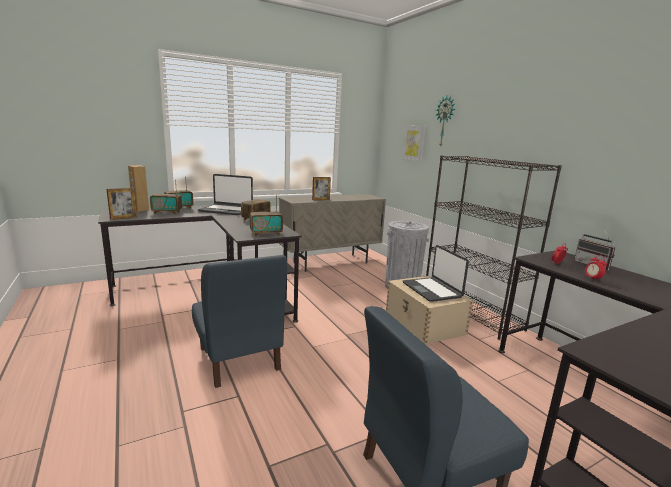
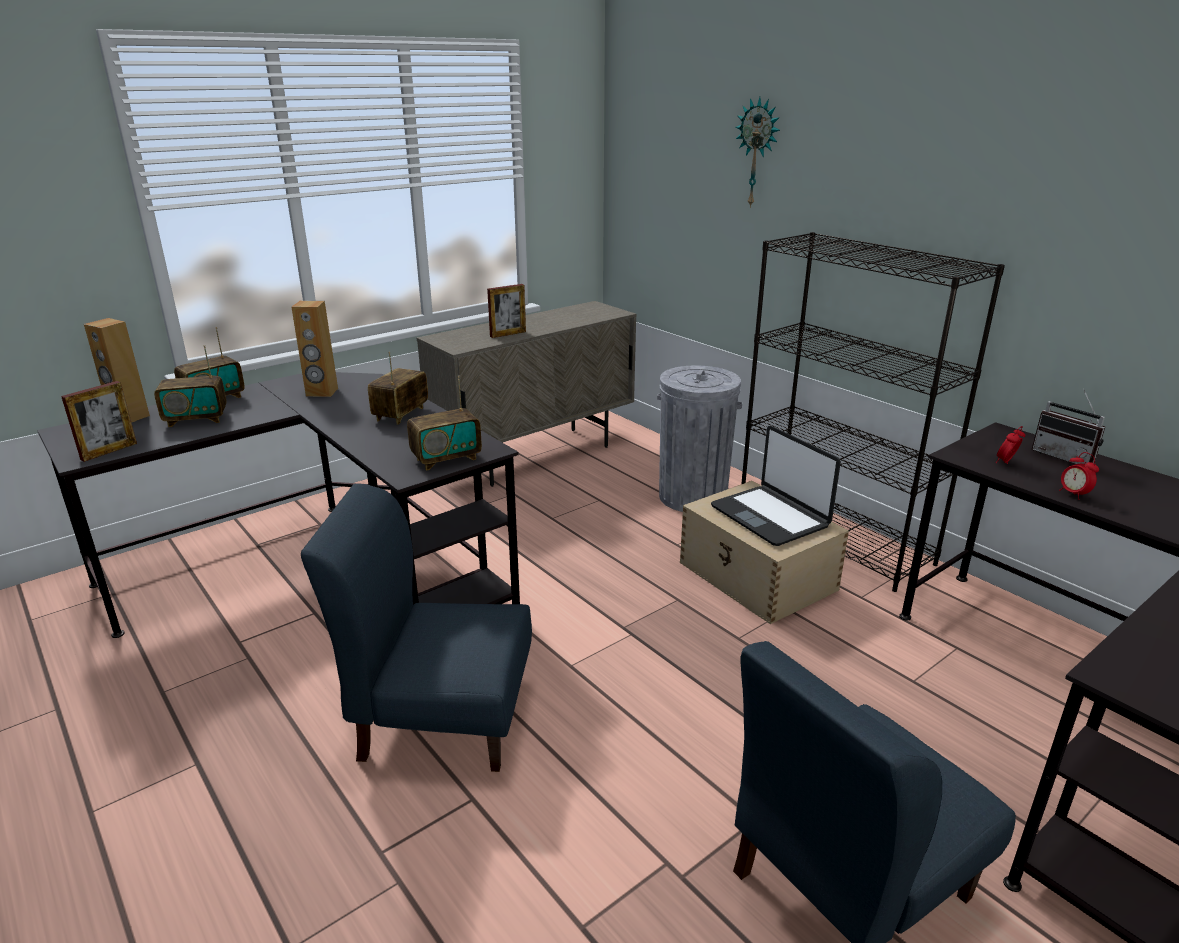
camera: 10 degrees left, 10 degrees up
blue chair [192,255,287,388] -> blue chair turned 135 degrees clockwise [301,484,532,772]
laptop [198,174,253,215] -> brown speaker [291,301,338,397]
picture [401,126,426,162] -> none

